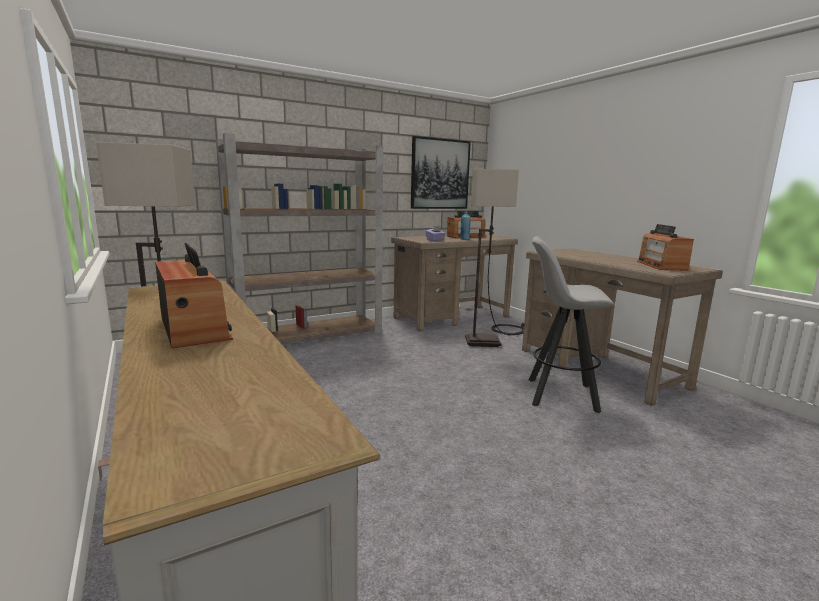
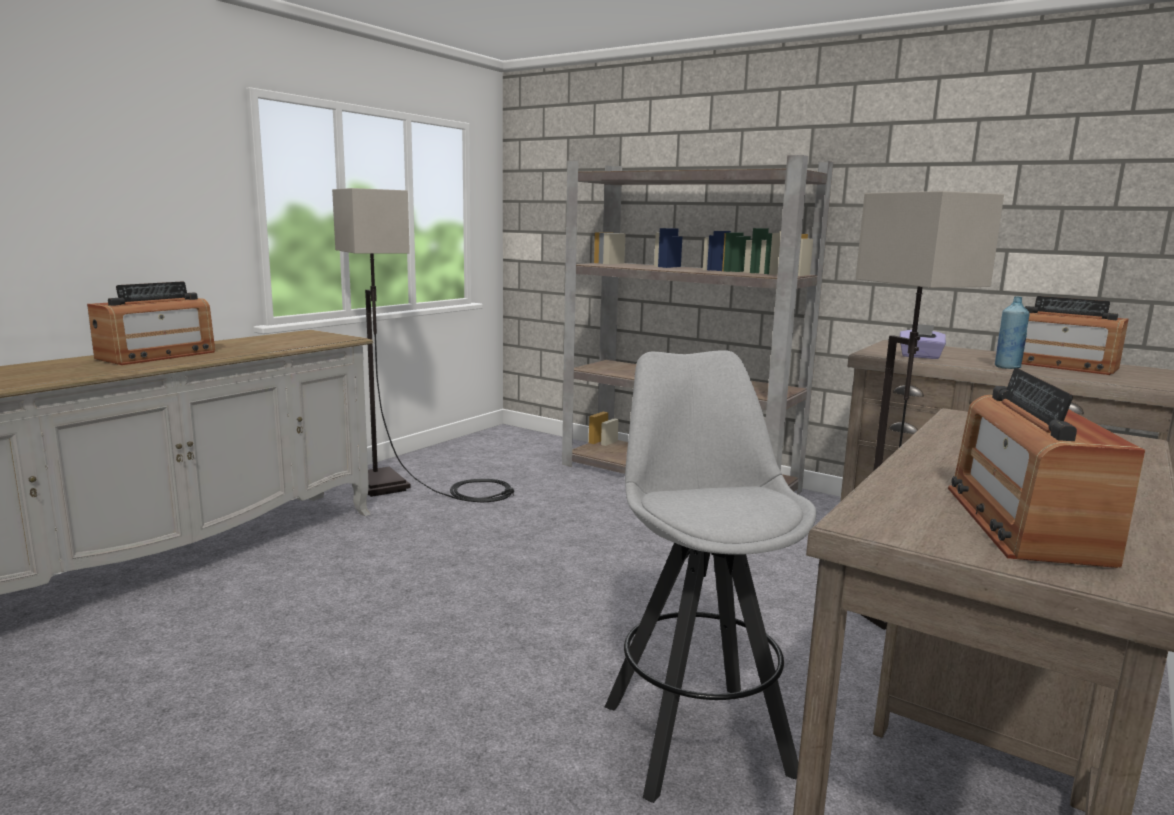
camera: 65 degrees right, 0 degrees up
picture [411,136,471,209] -> none
radio [637,224,694,271] -> radio turned 60 degrees counterclockwise [948,368,1145,568]

